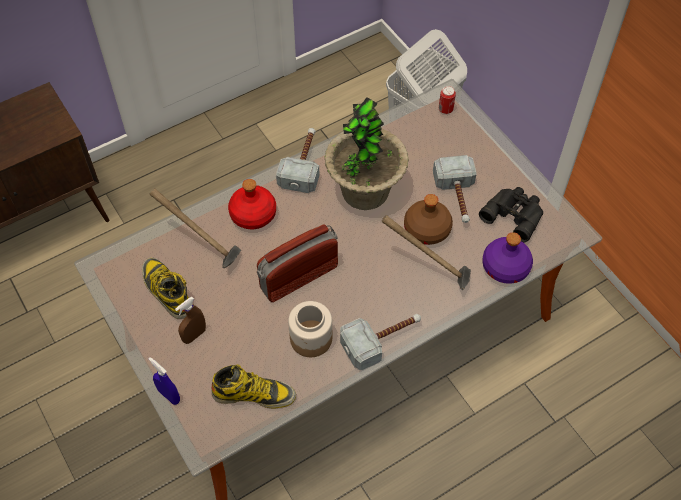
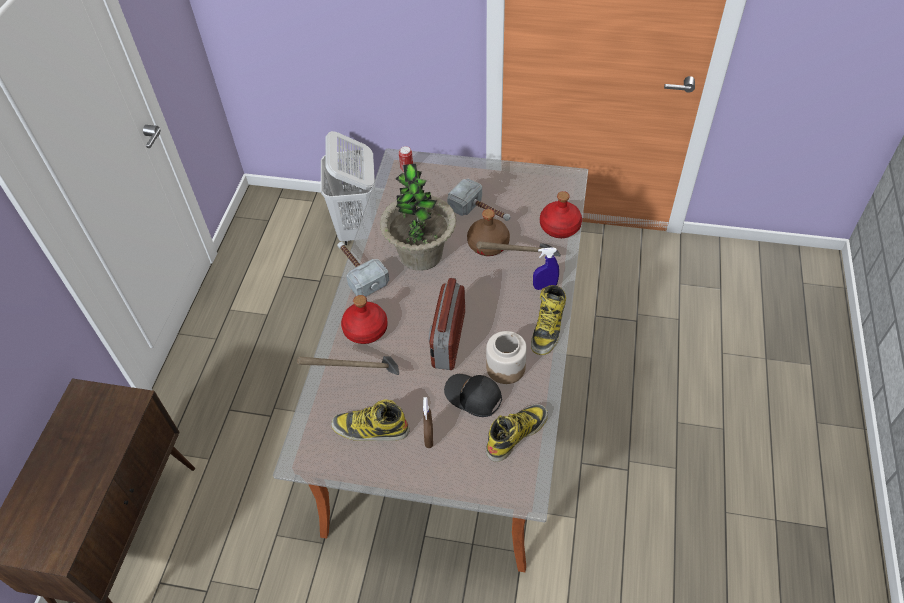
camera: 45 degrees left, 5 degrees down
blue spray bottle [148,357,180,405] -> blue spray bottle moved to [533,247,559,290]
hammer [340,314,421,370] -> boot [531,285,566,355]
black binoculars [479,187,543,243] -> none
purple bottle [482,232,533,284] -> red bottle [540,191,582,238]
none -> black cap [444,374,502,417]

